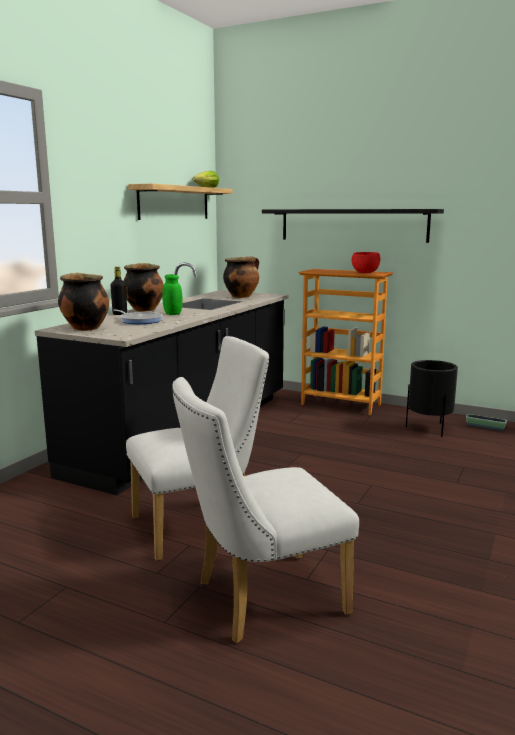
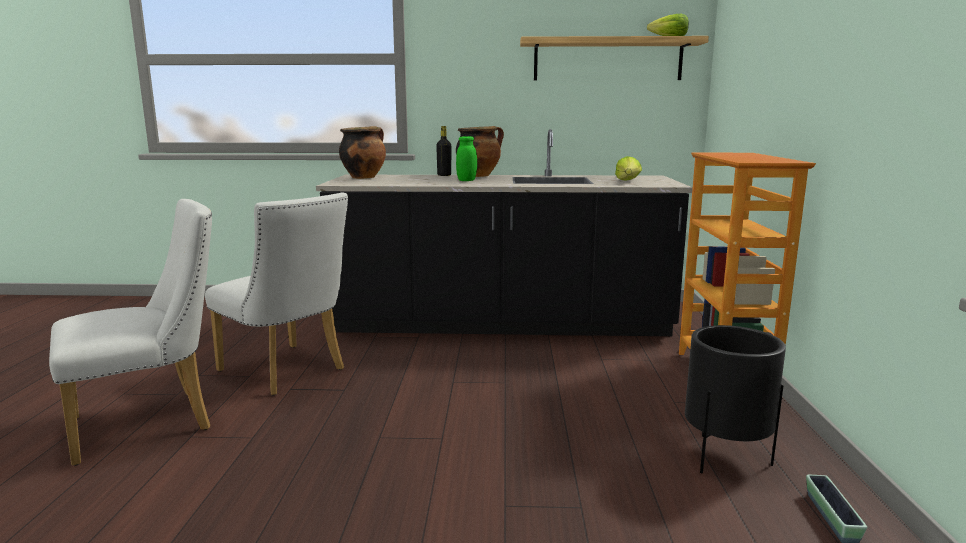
camera: 65 degrees right, 0 degrees up
frying pan [113,309,163,324] -> none
white chair [172,377,359,643] -> white chair turned 105 degrees clockwise [49,199,212,466]
cooking pot [223,257,259,298] -> lettuce [615,156,642,181]
black shelf [262,209,444,243] -> none
red bowl [352,252,380,273] -> none

